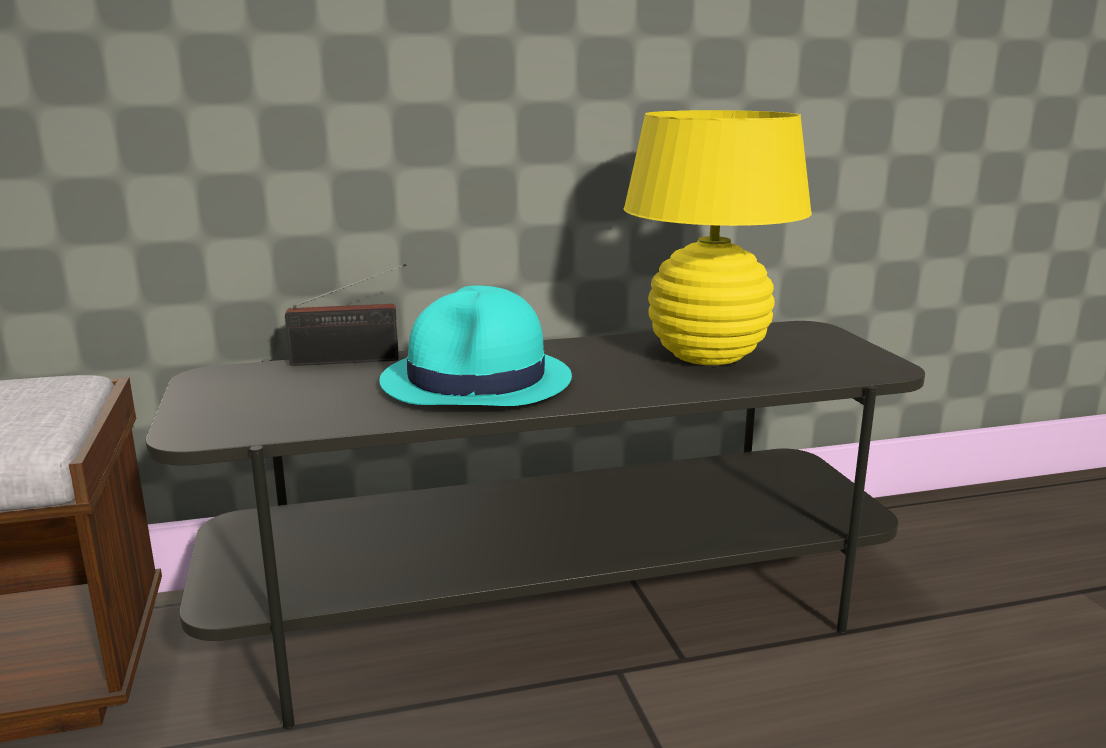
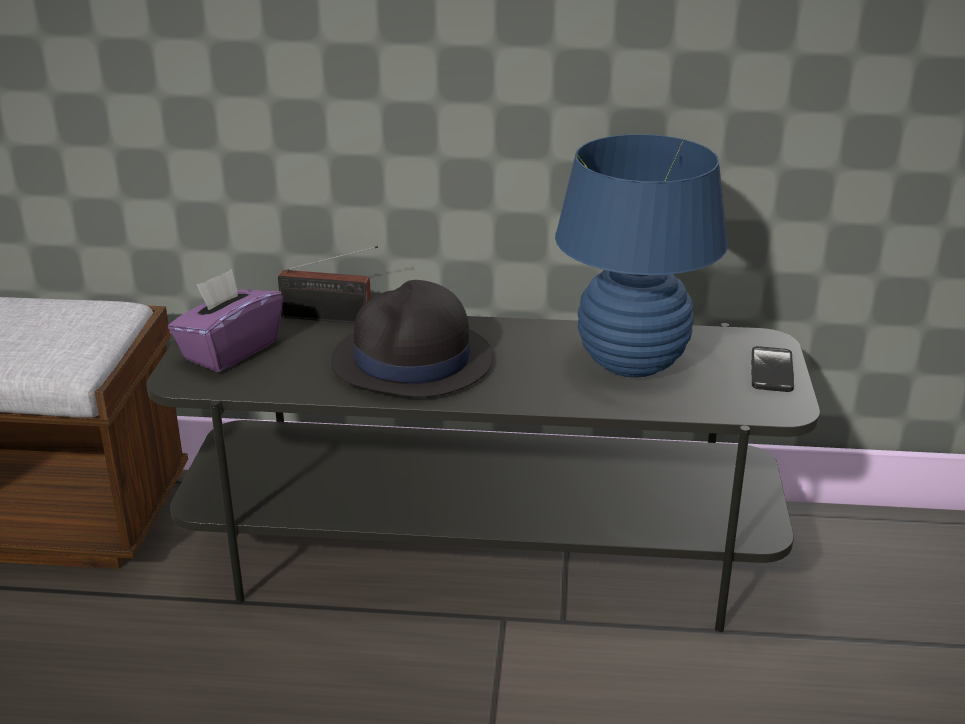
camera: 20 degrees right, 10 degrees up
turquoise hat [379,285,572,406] -> black hat [331,280,493,397]
yellow table lamp [623,110,812,365] -> blue table lamp [555,134,728,377]
none -> purple tissue box [168,269,283,372]
none -> phone [751,346,794,392]

